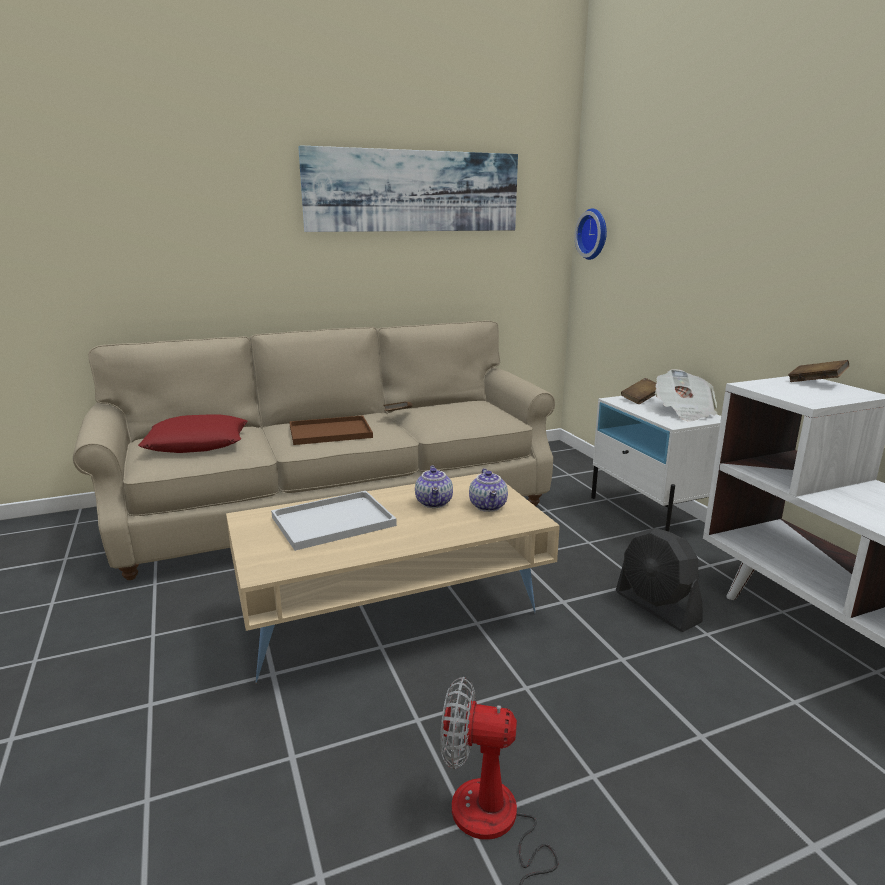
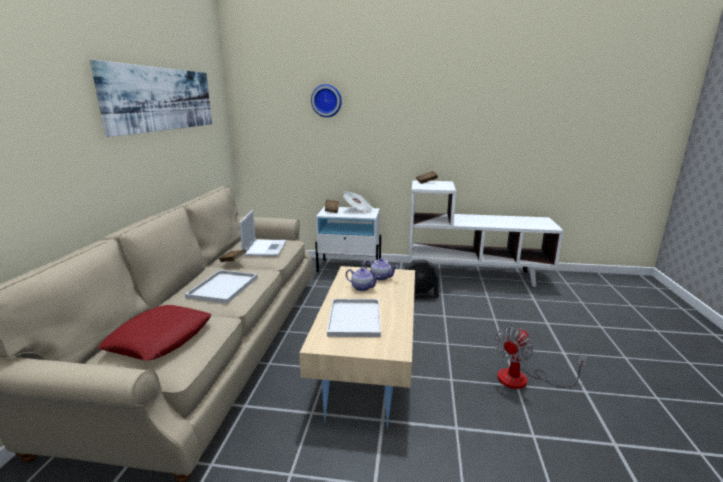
camera: 60 degrees left, 0 degrees up
brown tray [289,415,373,445] -> white tray [185,270,258,304]
wall clock [575,208,607,260] -> wall clock moved to [311,84,342,117]
none -> laptop [239,210,287,256]

